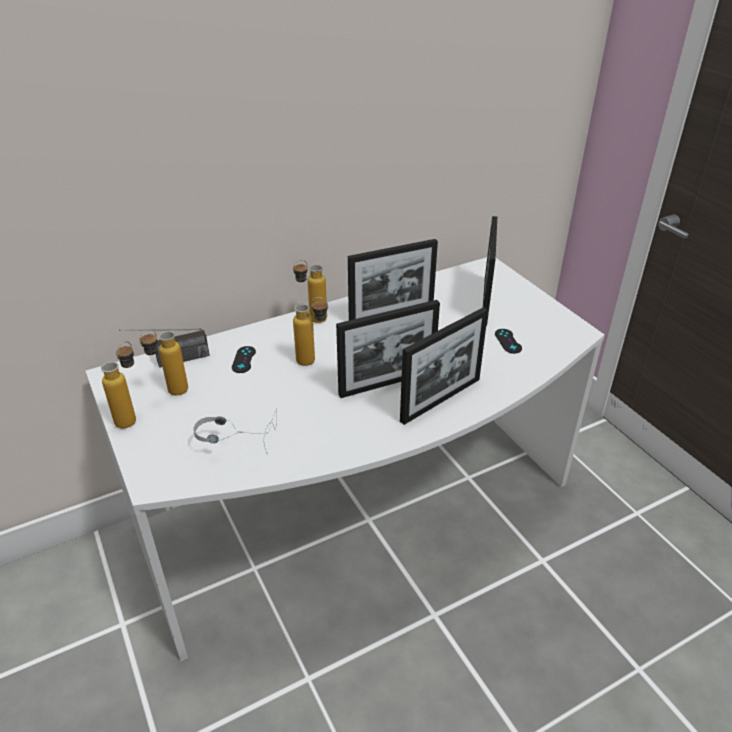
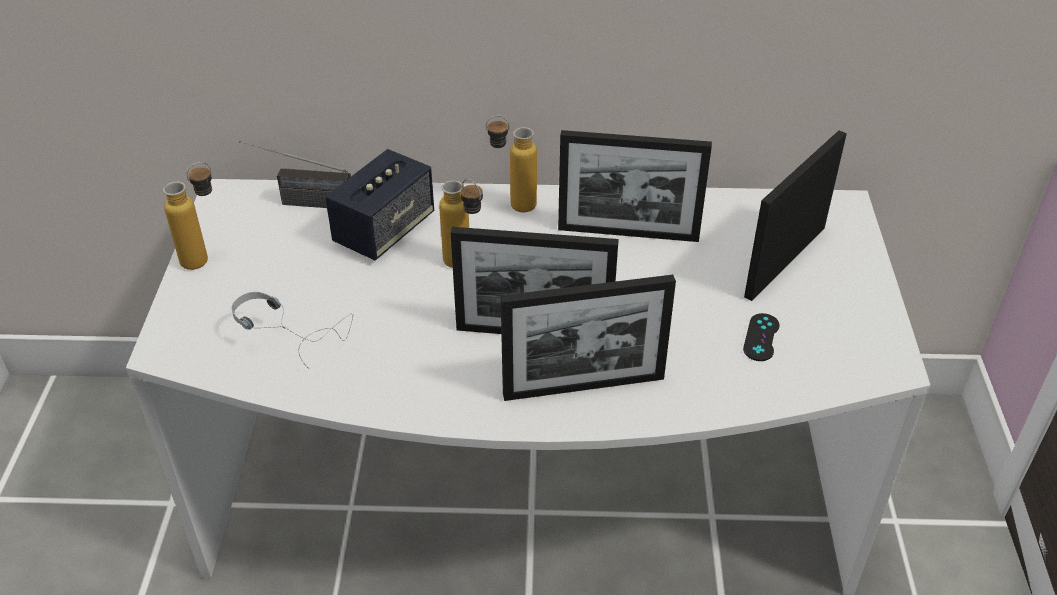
camera: 30 degrees right, 5 degrees up
bottle [140,330,188,395] -> none
black game controller [232,346,256,373] -> speaker [325,149,434,260]

